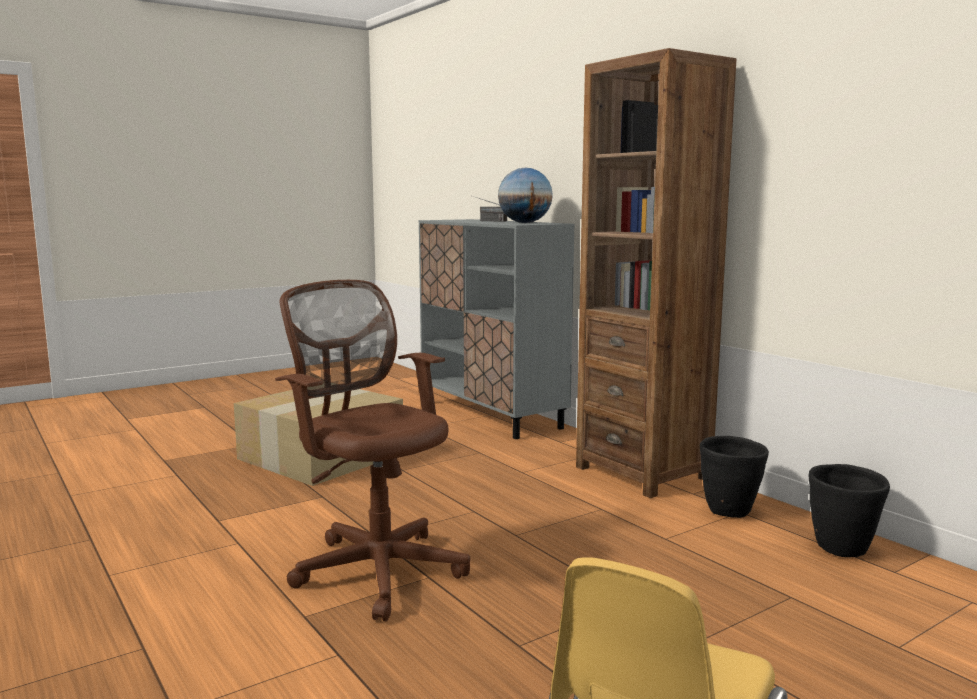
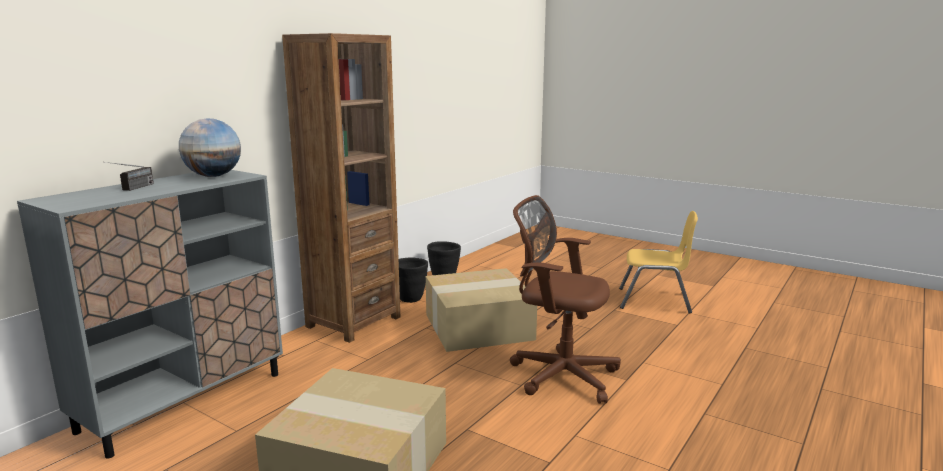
camera: 110 degrees left, 5 degrees up
brown office chair [275,280,470,621] -> brown office chair turned 90 degrees clockwise [510,195,621,404]
none -> cardboard box [426,268,537,352]

